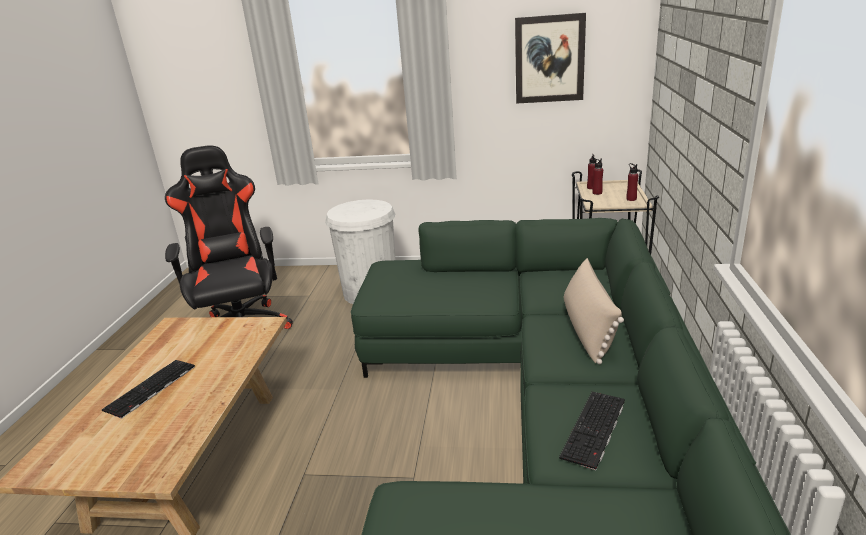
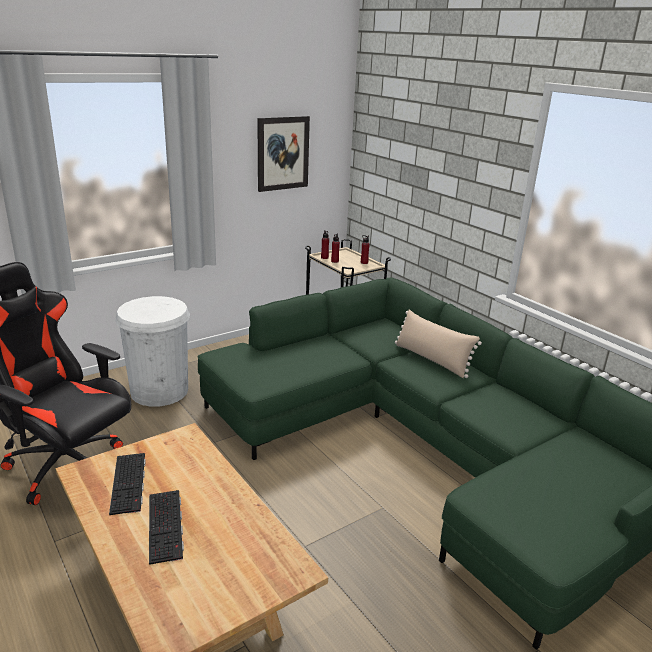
camera: 45 degrees left, 0 degrees up
keyboard [559,392,625,470] -> keyboard moved to [109,453,146,515]

